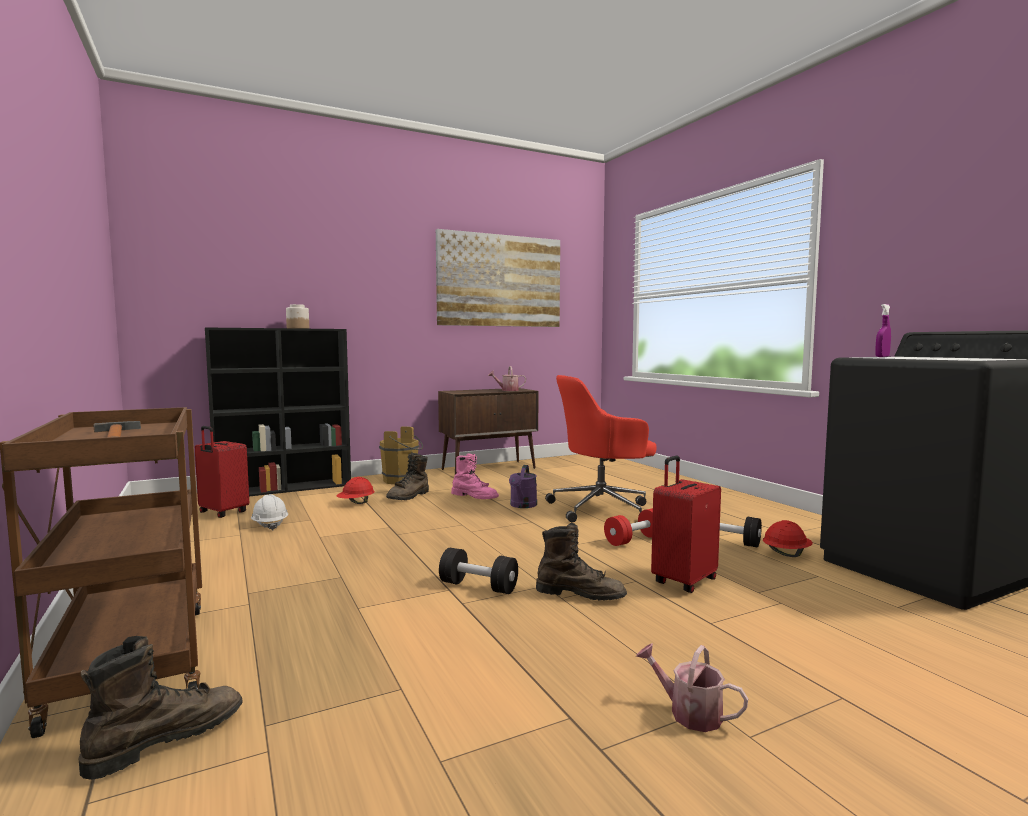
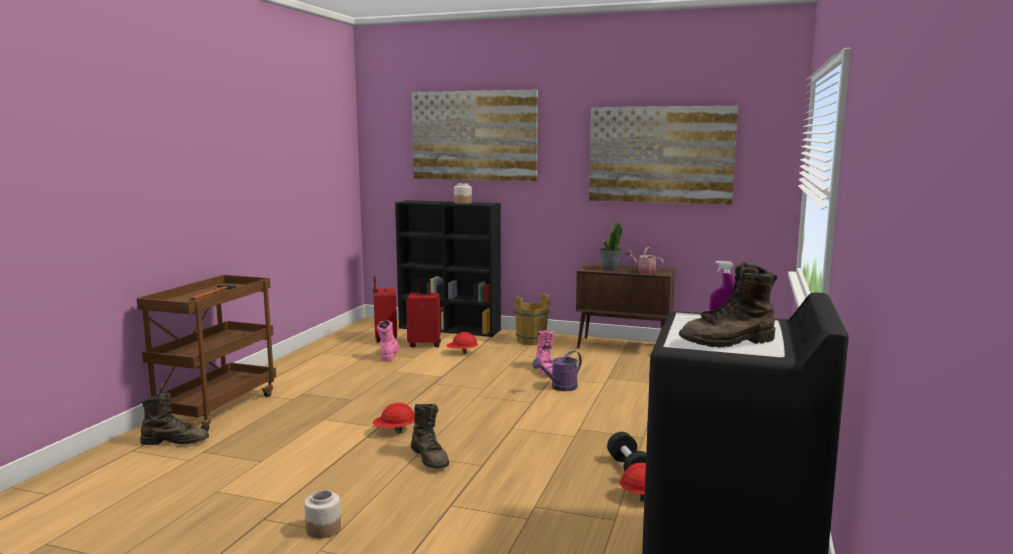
camera: 45 degrees right, 5 degrees up
white hard hat [251,494,288,530] -> pink boot [377,320,400,361]
brown boot [386,452,429,500] -> brown boot moved to [679,262,777,347]
black dumbbell [439,548,518,594] -> red hard hat [373,402,415,434]
red office chair [545,375,657,523] -> none
red dumbbell [604,508,653,546] -> none
watering can [636,643,748,732] -> jar [304,490,341,538]
red suitcase [651,455,721,593] -> red suitcase moved to [406,279,441,348]
none -> picture [412,90,538,182]
none -> potted plant [599,221,622,271]

